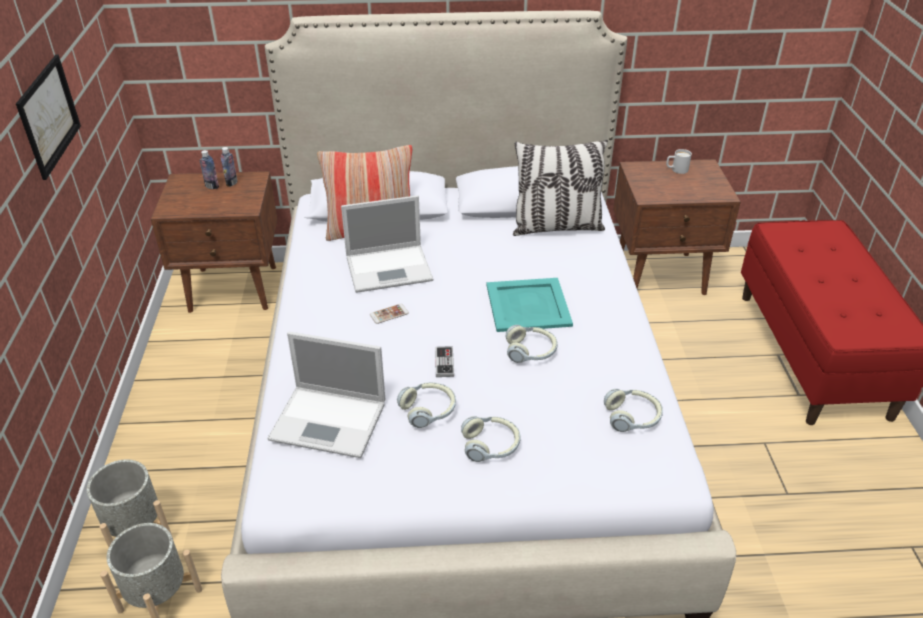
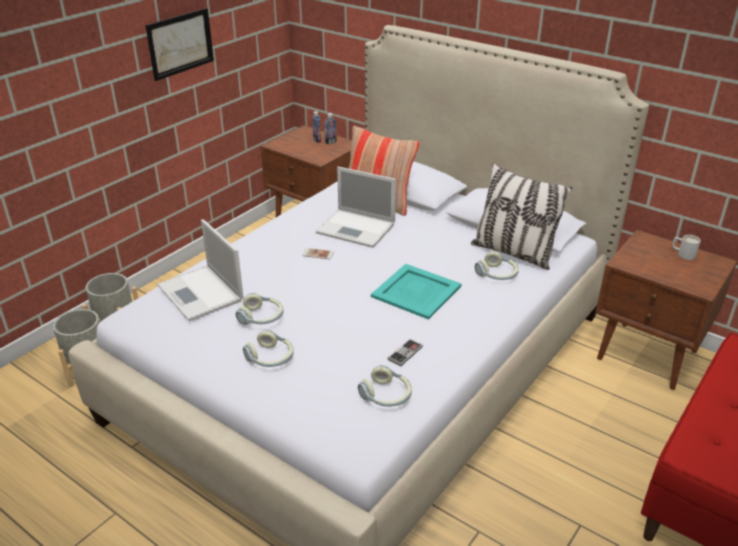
camera: 40 degrees right, 5 degrees down
game controller [435,346,454,377] -> game controller moved to [388,339,423,366]
headphones [506,325,558,363] -> headphones moved to [475,251,519,280]

